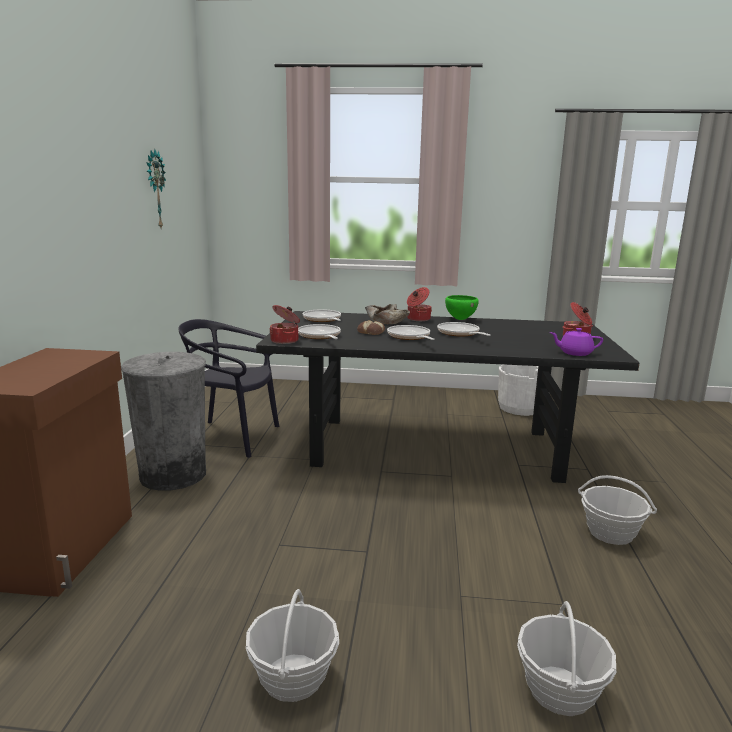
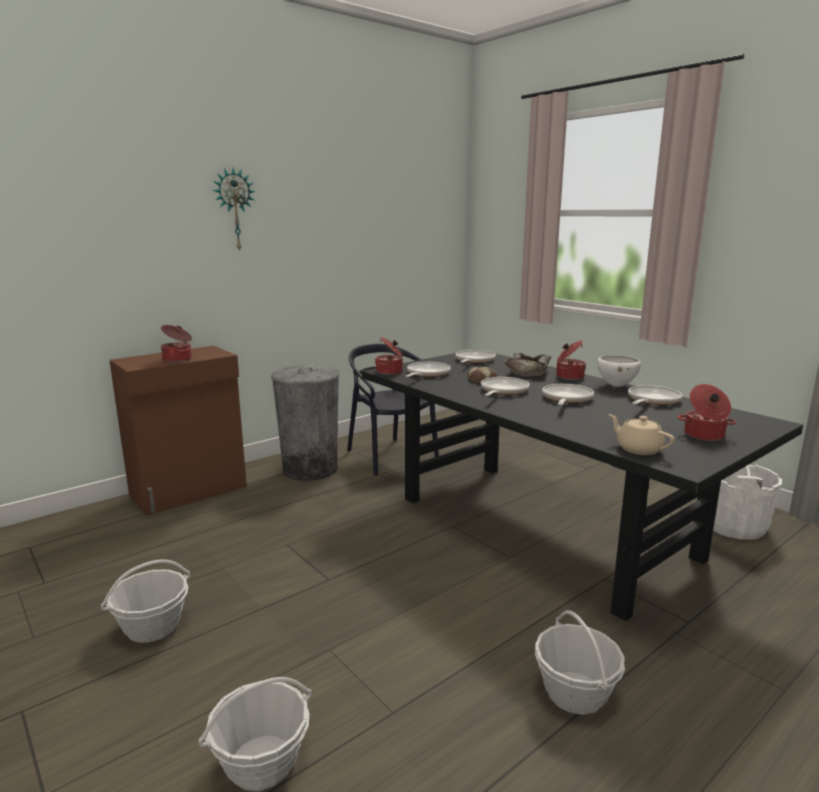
camera: 45 degrees right, 0 degrees up
wall clock [146,149,166,228] -> wall clock moved to [213,168,256,252]
green bowl [445,295,479,320] -> white bowl [597,355,641,387]
purple teapot [549,328,603,356] -> beige teapot [609,414,675,455]
none -> cooking pot [161,325,192,363]
none -> frying pan [628,385,683,405]

